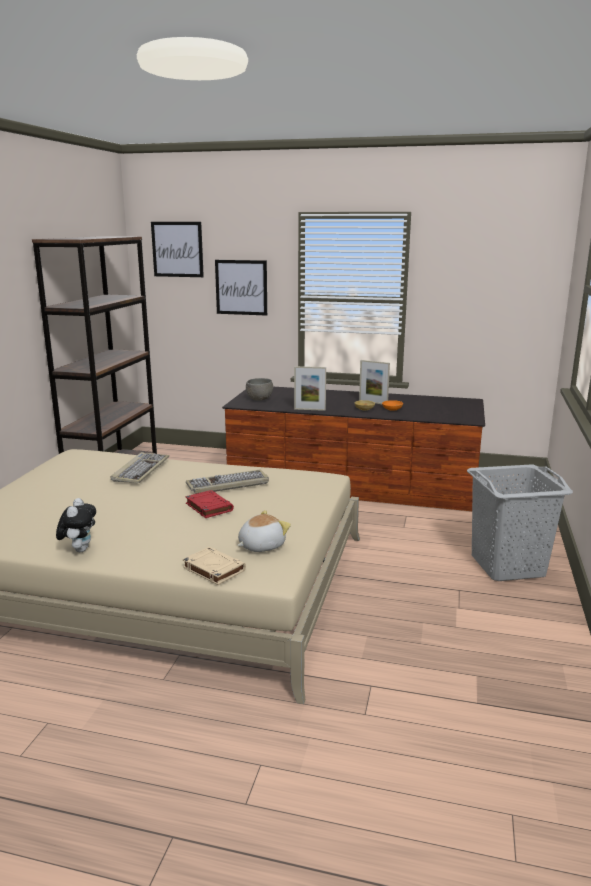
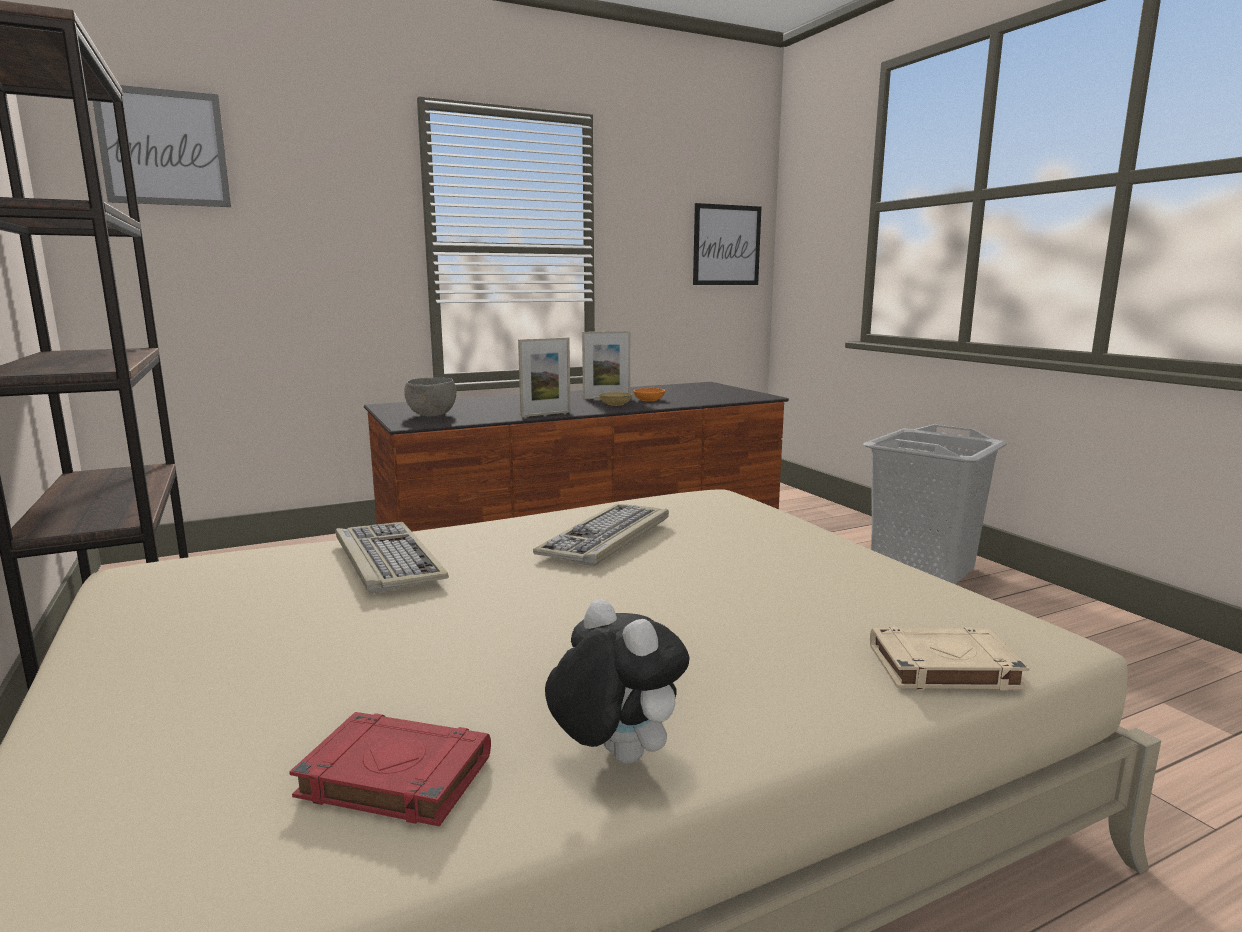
camera: 40 degrees left, 5 degrees down
red book [185,490,234,518] -> red book moved to [289,712,491,827]
picture [215,260,267,316] -> picture moved to [693,203,761,285]
plush toy [237,510,291,552] -> none

